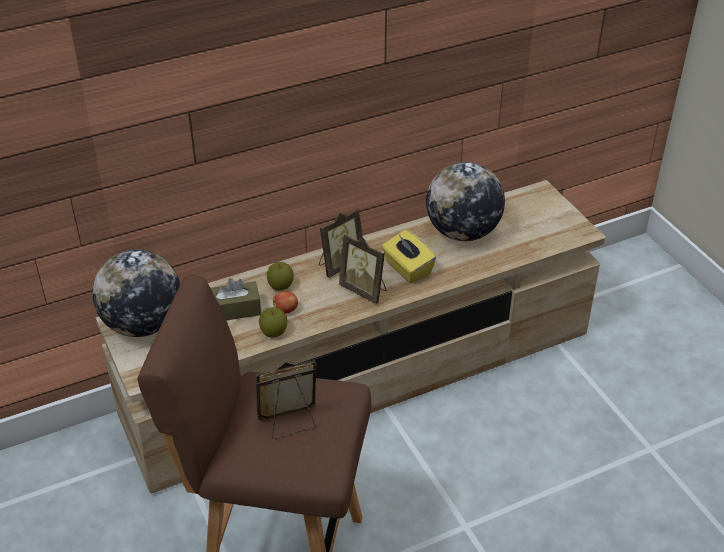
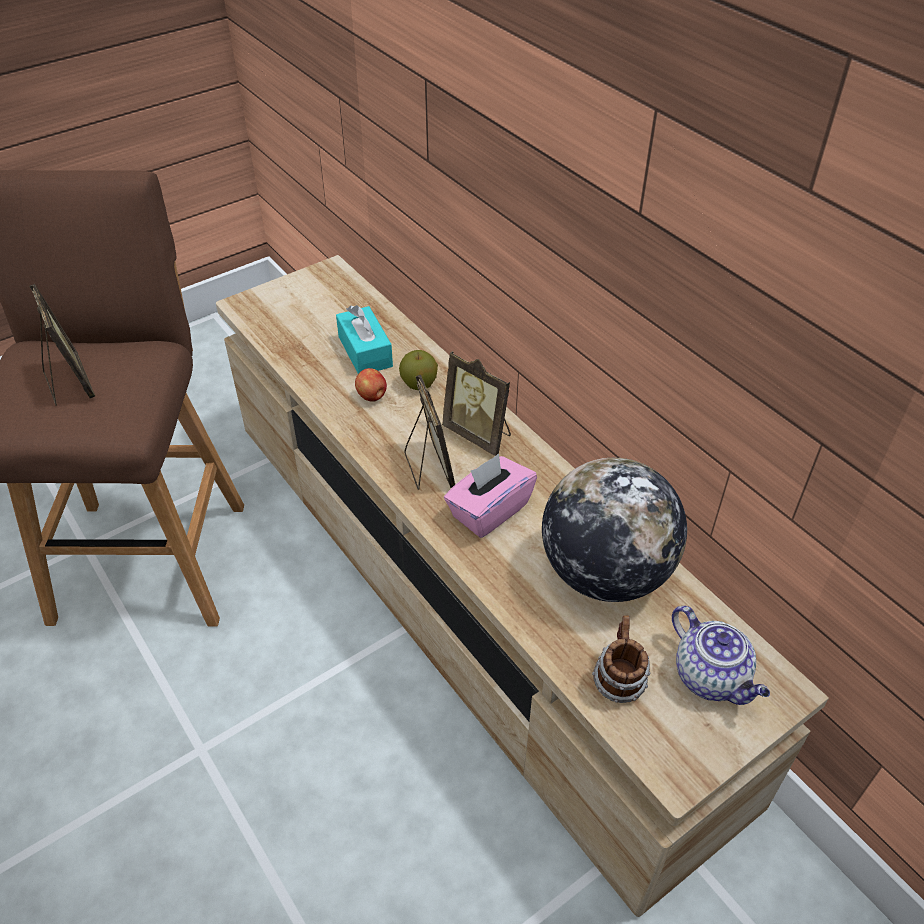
camera: 80 degrees right, 5 degrees up
globe [92,249,180,337] -> none
brown tissue box [211,278,261,320] -> turquoise tissue box [336,305,393,374]
apple [259,308,287,337] -> none
picture frame [339,233,386,304] -> picture frame turned 135 degrees clockwise [404,375,455,490]
yellow tissue box [382,230,436,283] -> pink tissue box [444,454,537,538]
none -> mug [592,615,650,703]
none -> teapot [672,606,770,705]

